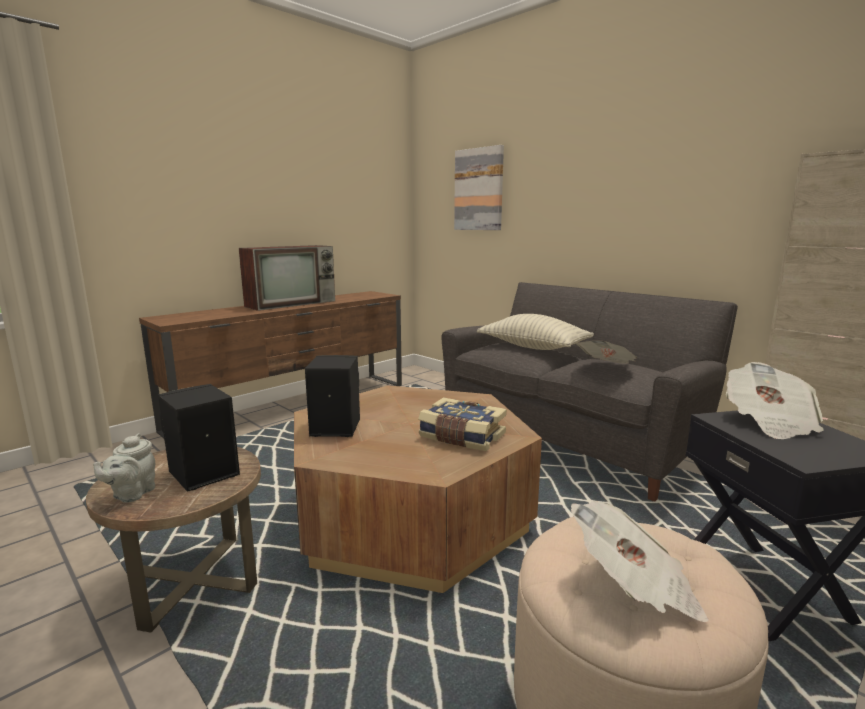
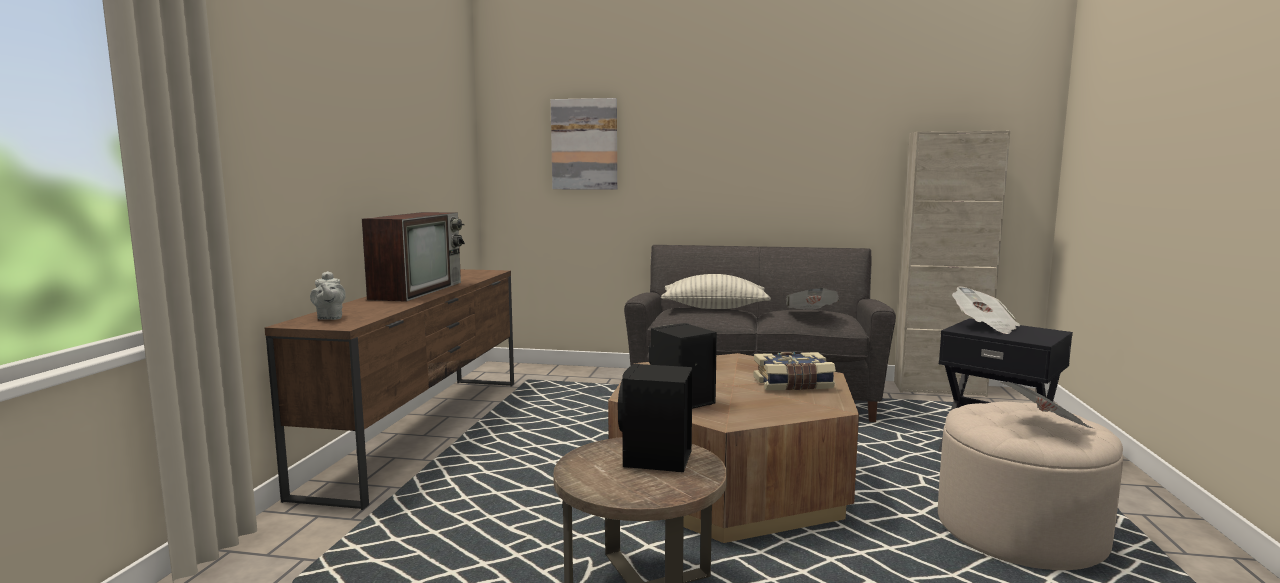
camera: 35 degrees left, 5 degrees down
grey teapot [93,433,155,503] -> grey teapot moved to [310,271,346,320]

